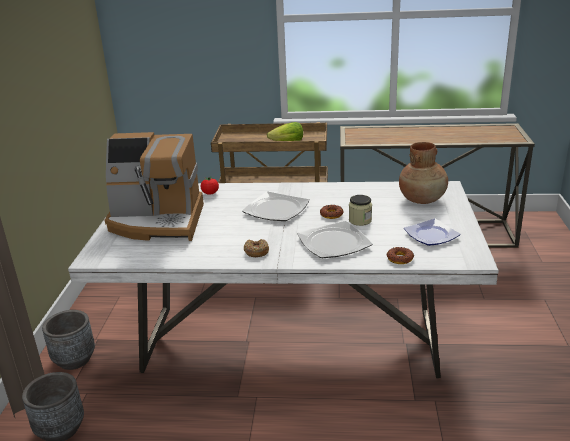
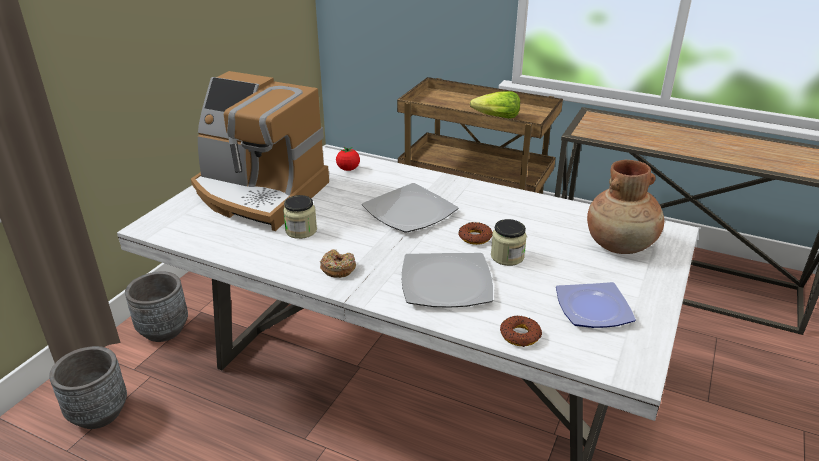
camera: 20 degrees right, 5 degrees up
none -> jar [283,195,317,239]

